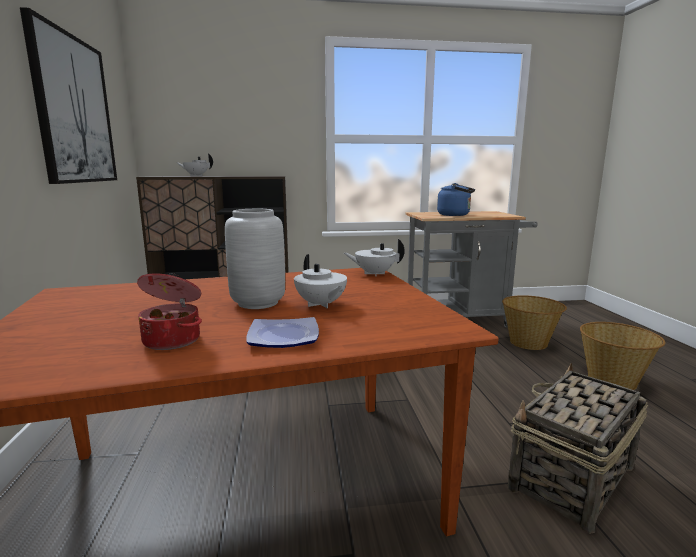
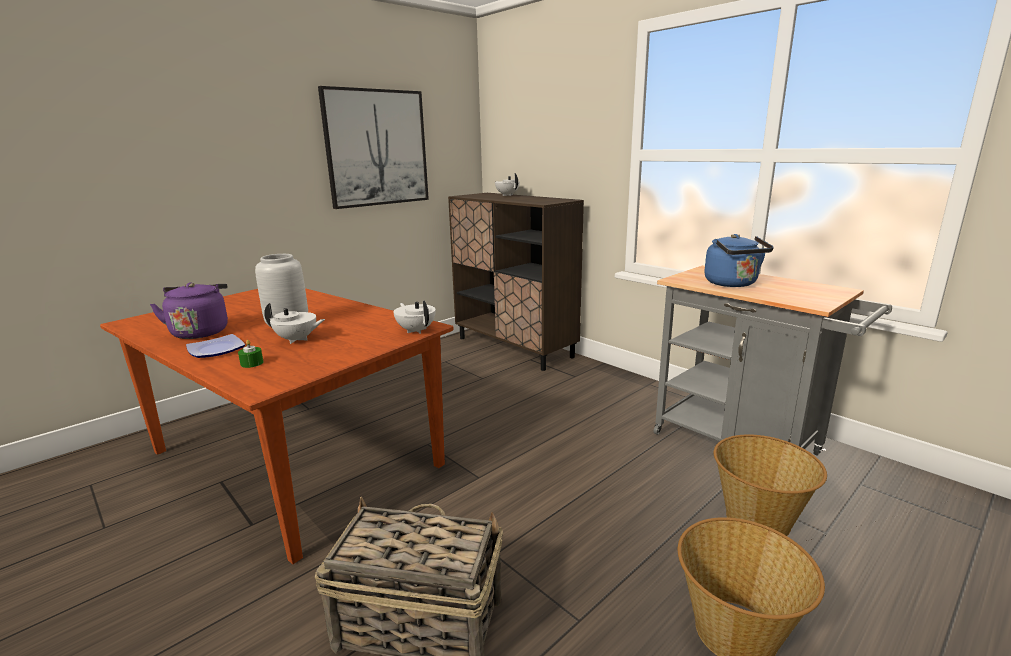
camera: 55 degrees right, 5 degrees up
cooking pot [137,273,202,350] -> purple kettle [150,282,228,339]
white teapot [294,254,347,308] -> white teapot turned 105 degrees counterclockwise [264,303,325,344]
none -> green candle [238,340,263,368]

